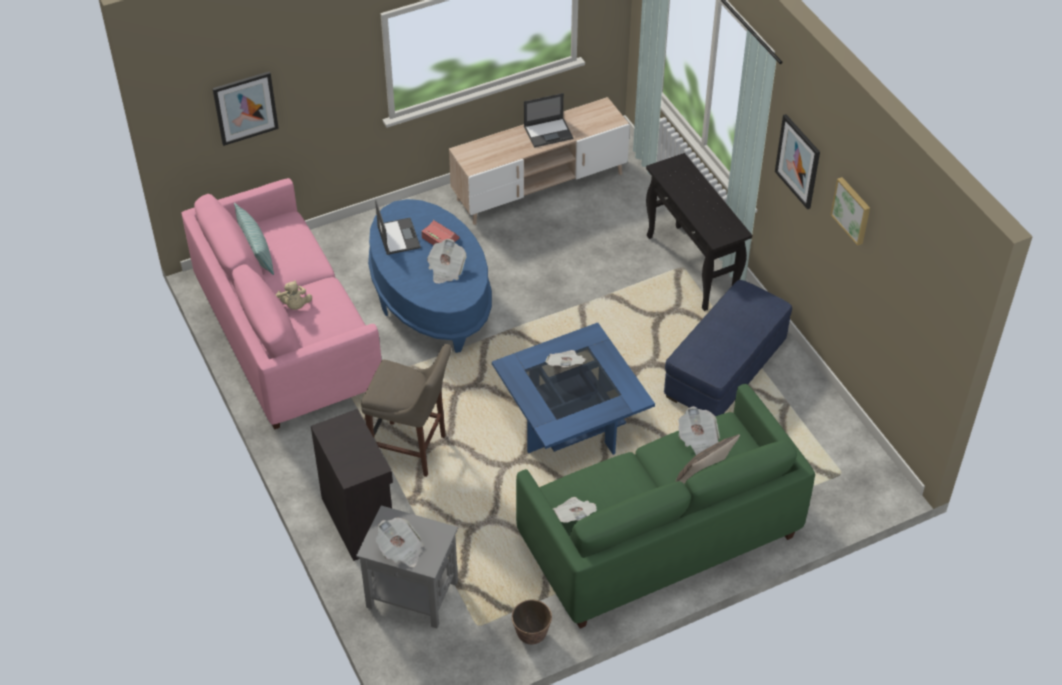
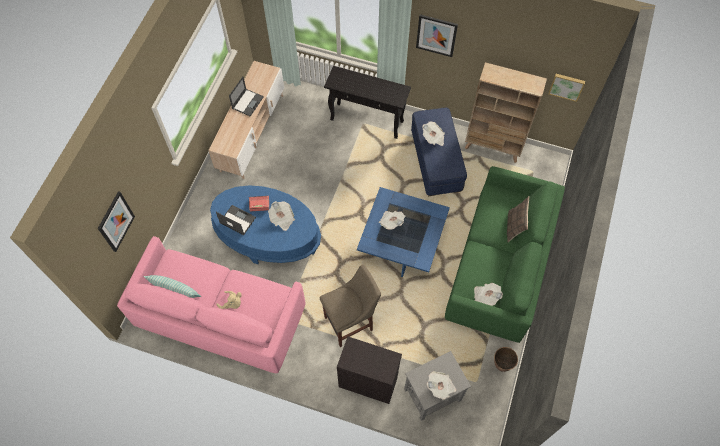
camera: 45 degrees left, 15 degrees up
newspaper [678,406,720,455] -> newspaper moved to [422,122,445,146]
picture [830,177,870,246] -> picture moved to [549,74,585,102]
none -> beige bookcase [465,62,547,163]

